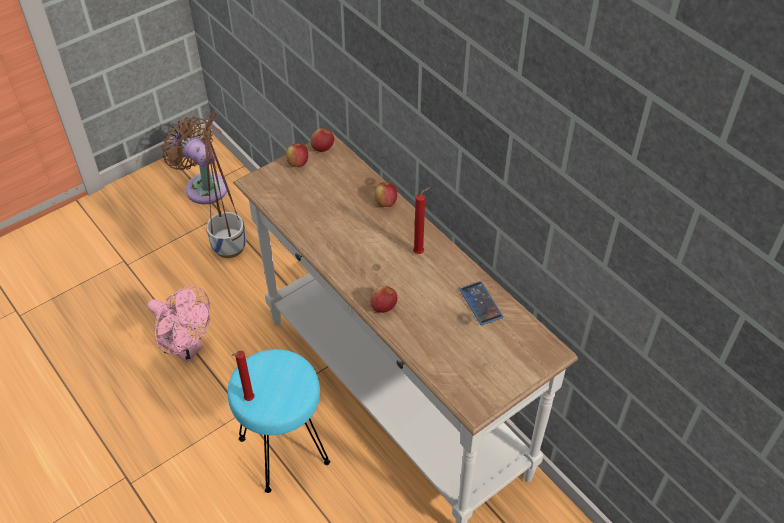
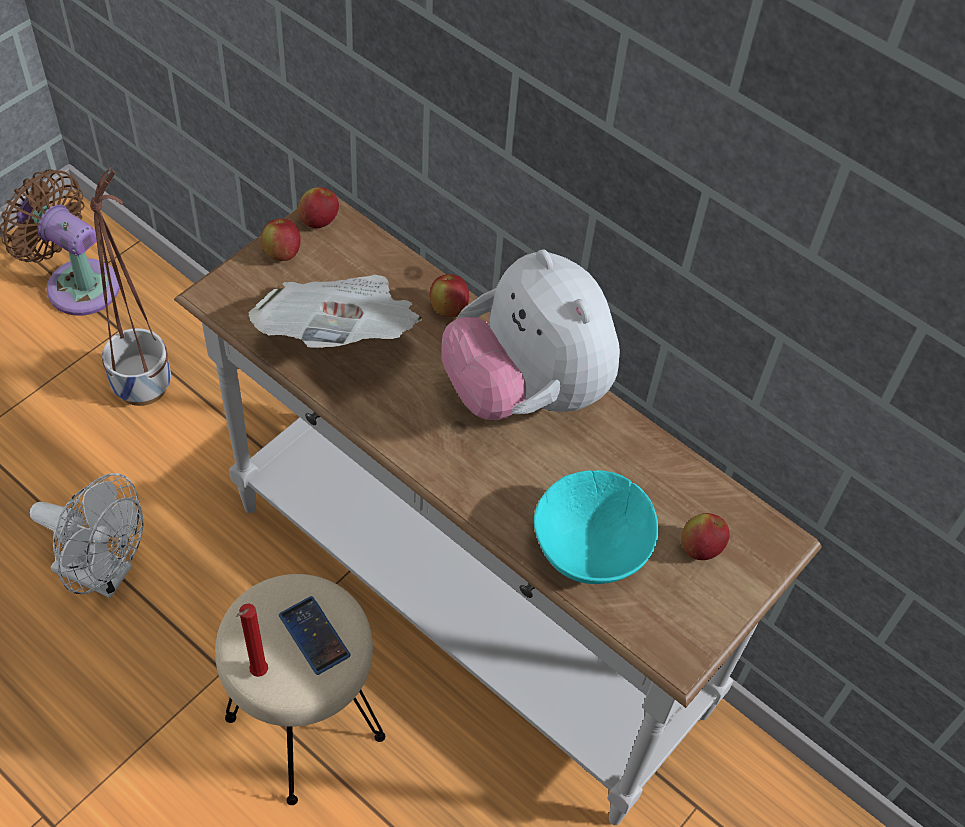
camera: 15 degrees left, 5 degrees up
pink fan [148,286,210,362] -> white fan [30,473,143,598]
turquoise stool [228,349,330,493] -> beige stool [215,574,385,805]
apple [370,286,397,313] -> apple moved to [681,513,730,560]
red candle [413,187,430,254] -> plush toy [441,249,620,420]
phone [459,281,503,325] -> phone moved to [279,596,351,675]
none -> newspaper [248,275,422,348]
none -> turquoise bowl [534,470,658,584]

